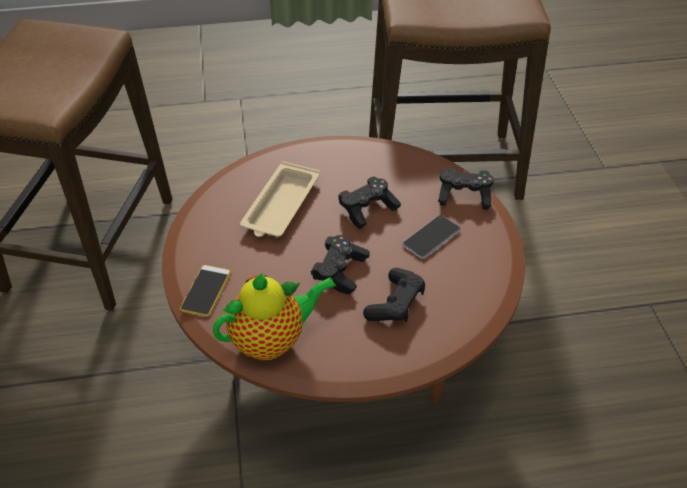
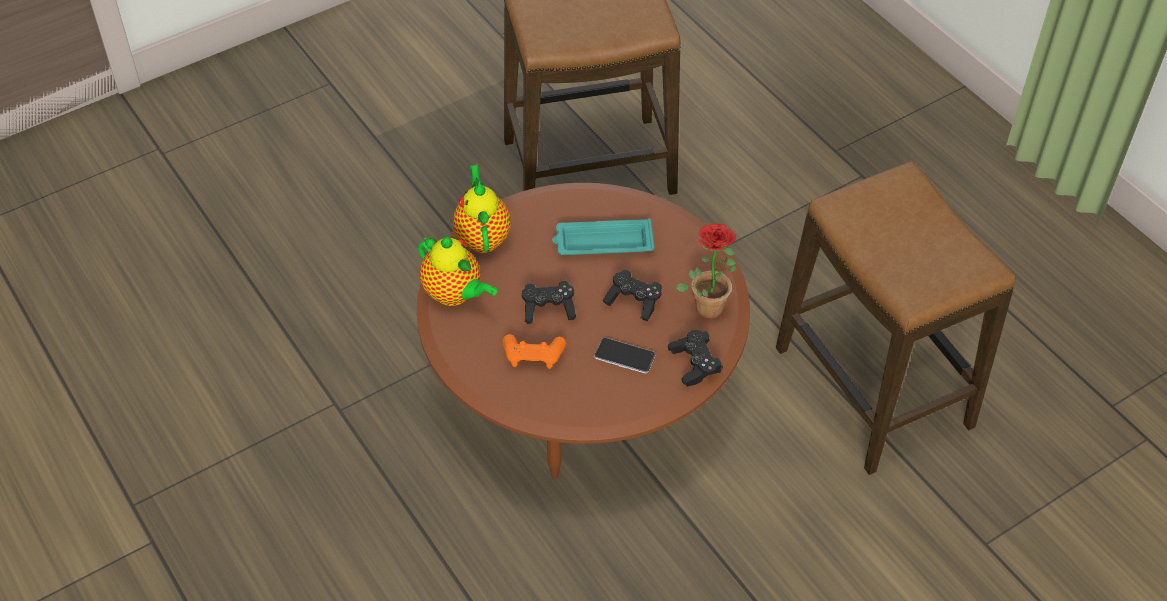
camera: 65 degrees right, 5 degrees up
phone [180,265,231,317] -> teapot [453,165,511,253]
beige tray [240,161,320,237] -> turquoise tray [552,219,655,255]
black game controller [363,268,425,322] -> orange game controller [503,334,566,369]
none -> potted plant [676,223,736,319]

